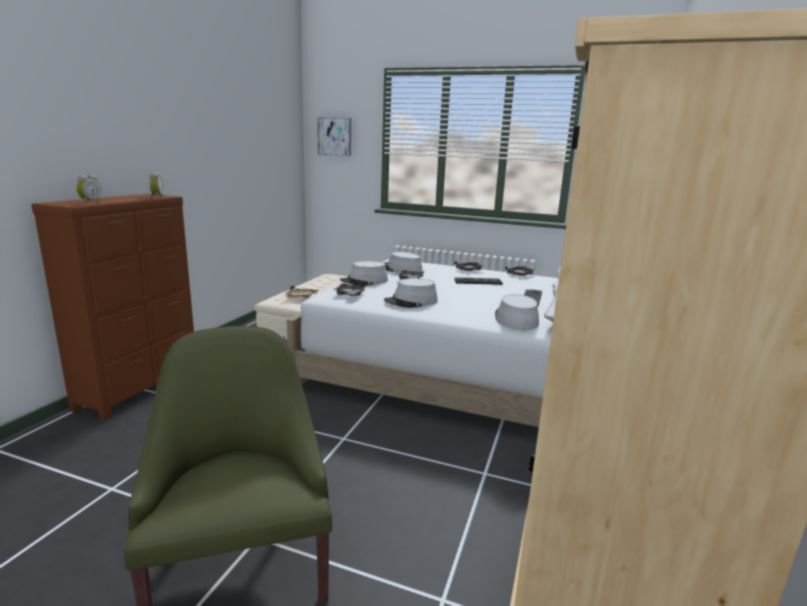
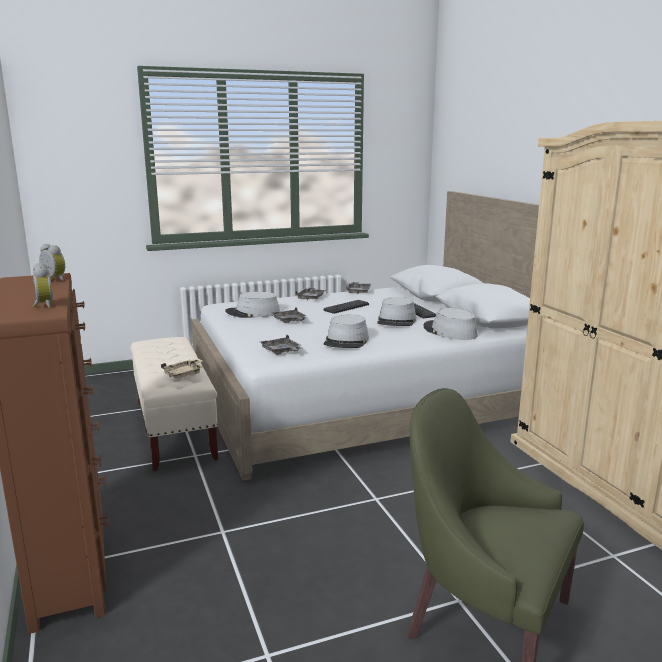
camera: 40 degrees left, 0 degrees up
picture [318,117,351,156] -> none
grey hat [340,261,388,286] -> grey hat moved to [377,297,416,326]

